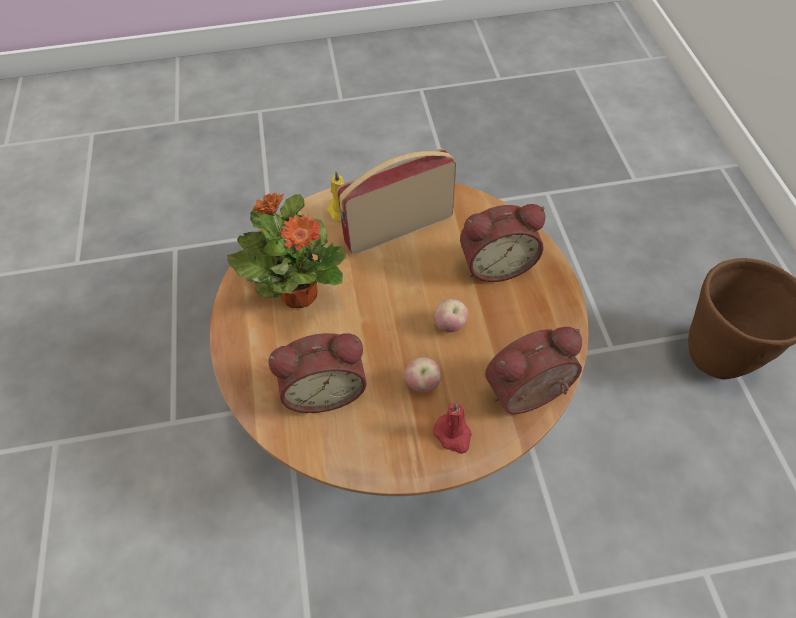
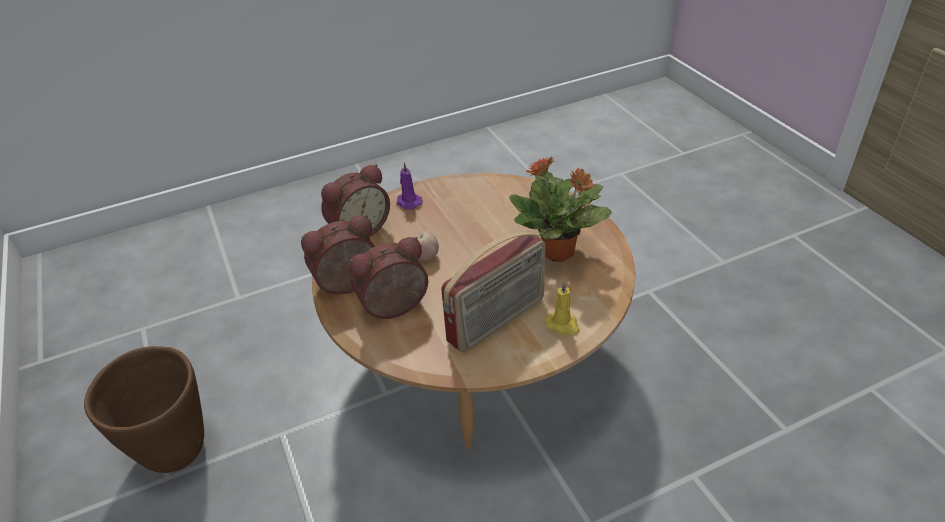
camera: 165 degrees right, 15 degrees down
alarm clock [268,333,367,413] -> alarm clock moved to [301,215,375,295]
apple [404,357,441,392] -> none
red candle [433,402,472,454] -> purple candle [396,163,423,210]

